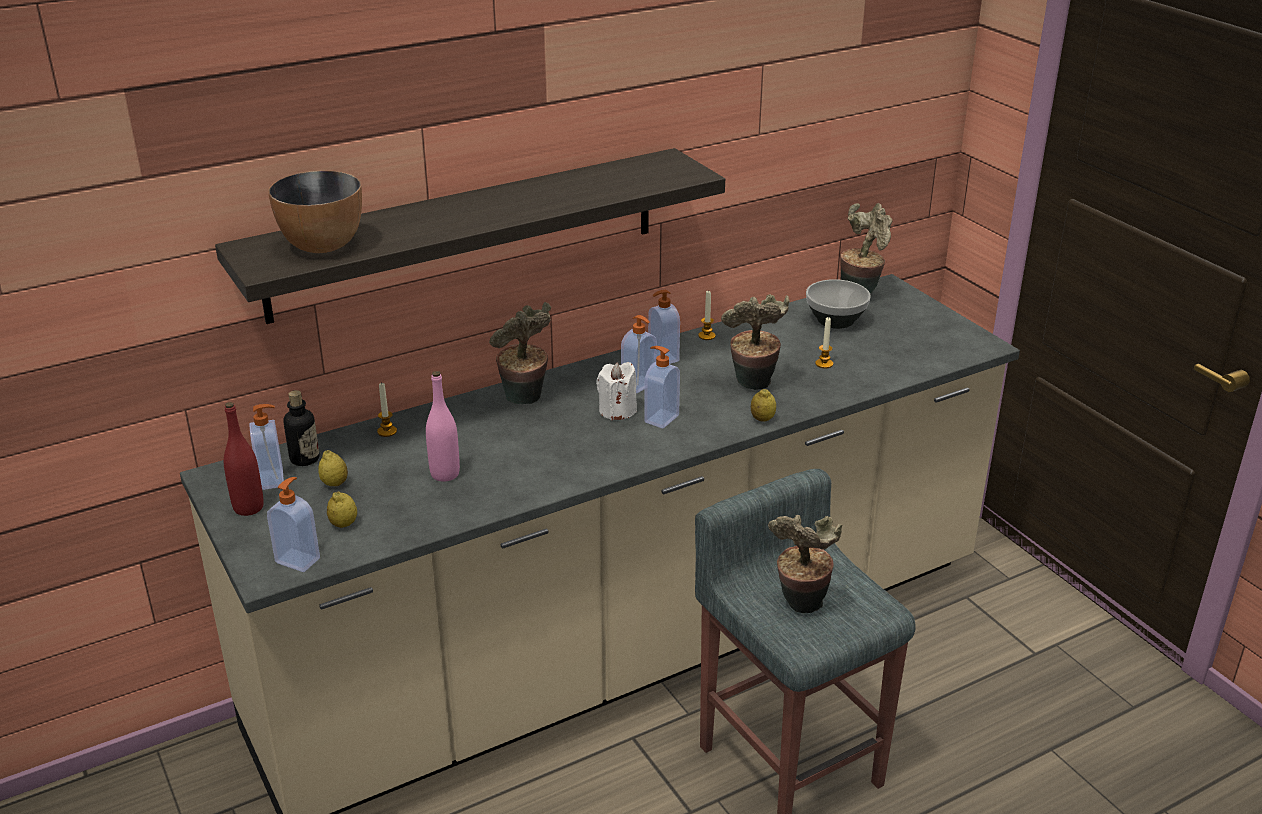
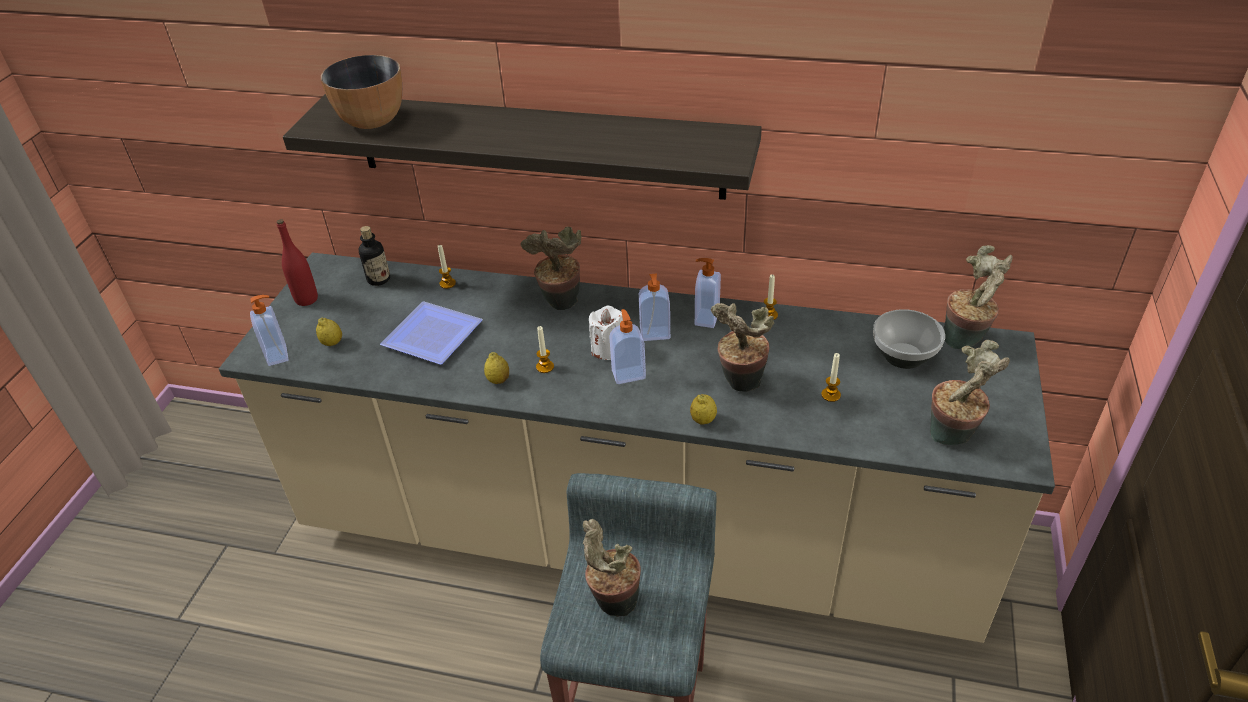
camera: 45 degrees right, 10 degrees up
soap dispenser [250,404,284,490] -> none
lemon [318,450,348,486] -> lemon moved to [484,352,509,384]
pink bottle [426,371,460,482] -> plate [380,301,483,365]
none -> candle [536,326,554,373]
none -> potted plant [930,340,1010,445]

